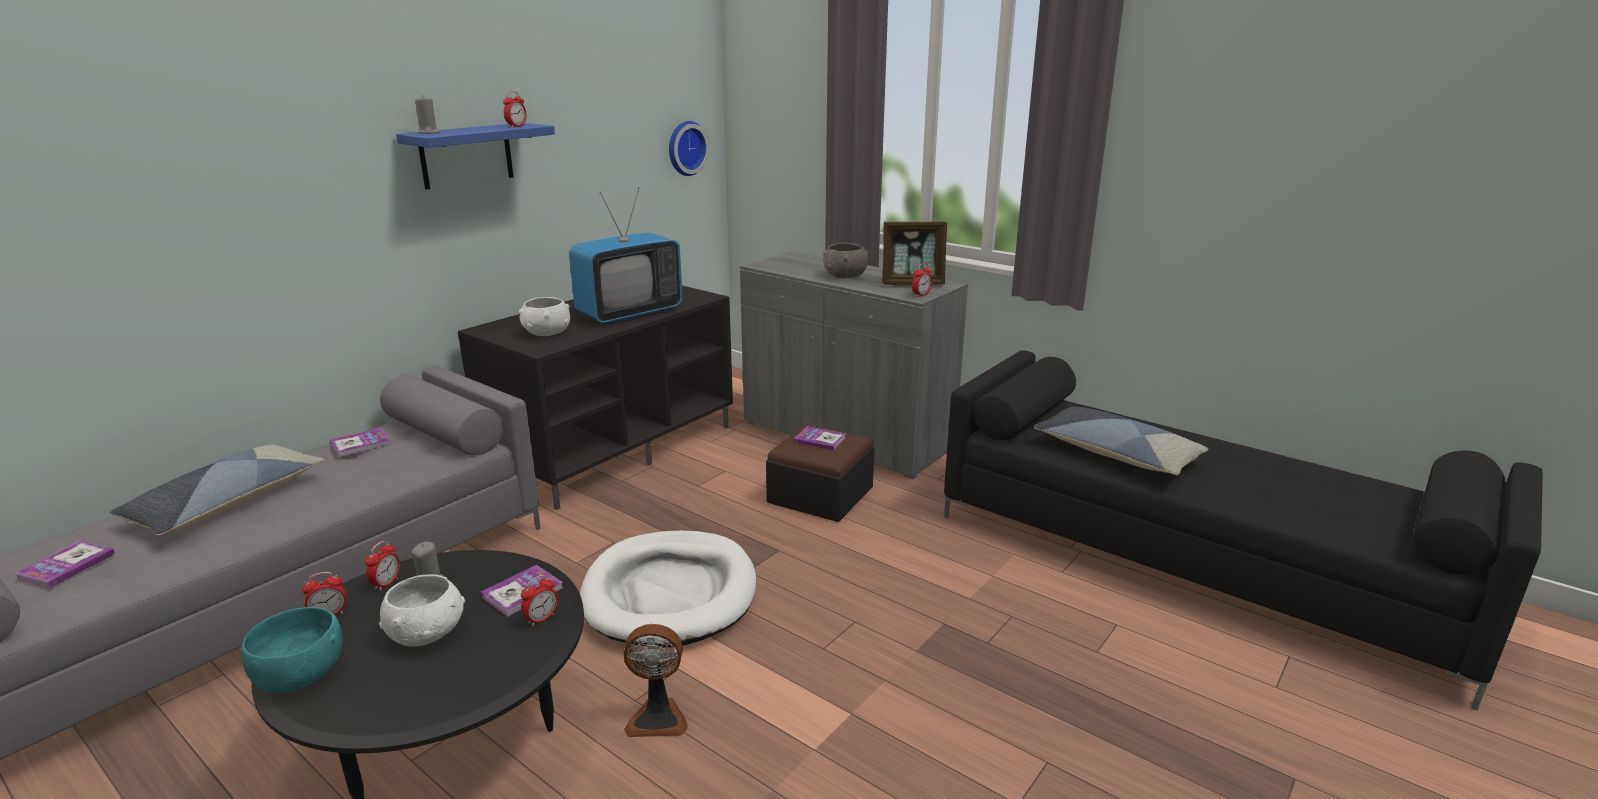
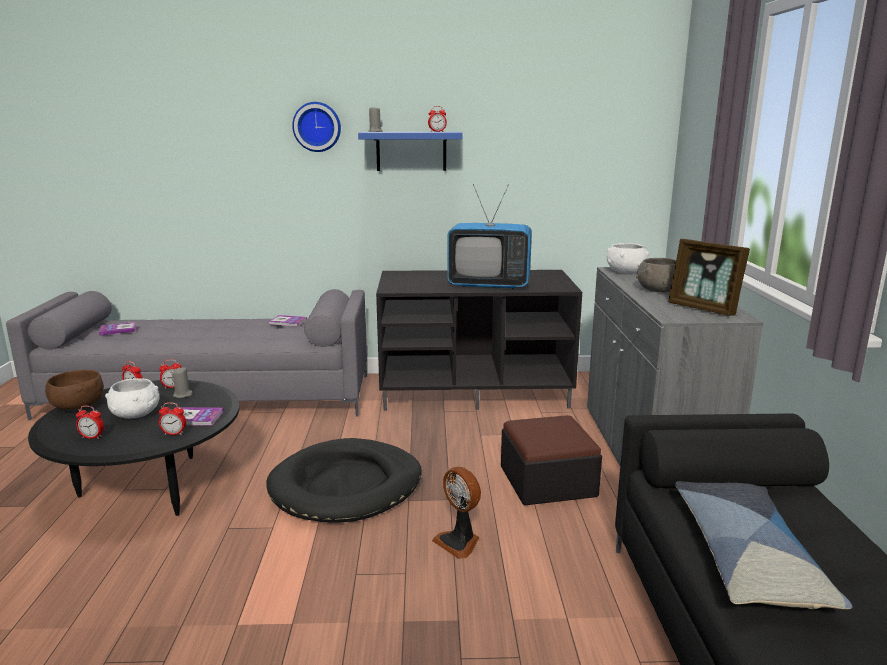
camera: 50 degrees right, 5 degrees down
pillow [110,444,324,535] -> none
turquoise bowl [241,607,342,692] -> brown bowl [45,370,104,410]
white bowl [519,297,570,336] -> white bowl moved to [607,243,649,274]
white dog bed [580,531,756,647] -> black dog bed [266,438,422,523]
fan [624,624,688,737] -> fan moved to [432,466,481,559]
wall clock [669,121,709,176] -> wall clock moved to [292,102,341,152]
book [794,426,845,451] -> none
alarm clock [912,263,932,297] -> alarm clock moved to [76,406,104,439]

